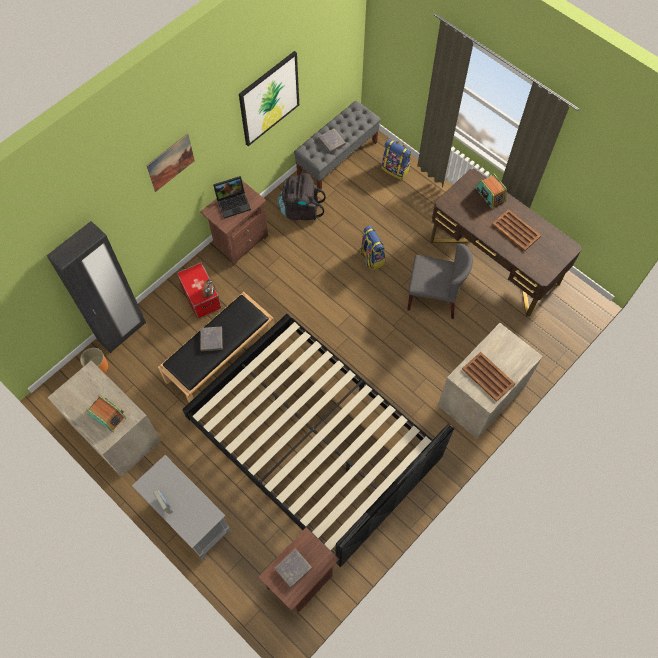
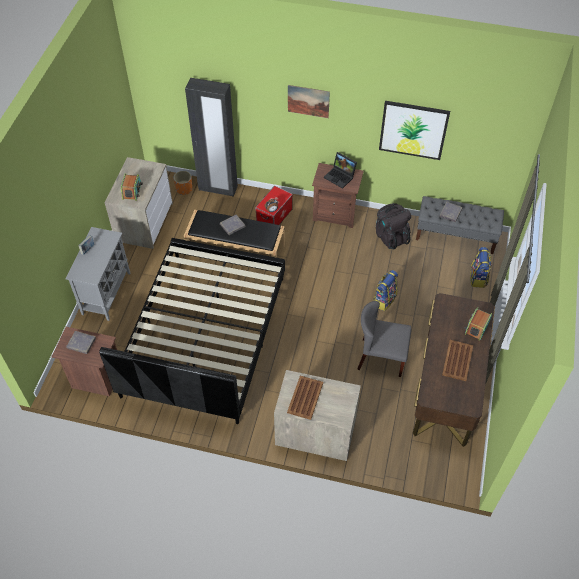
camera: 60 degrees right, 10 degrees down
grey chair [407,244,473,319] -> grey chair turned 120 degrees clockwise [357,301,411,377]

